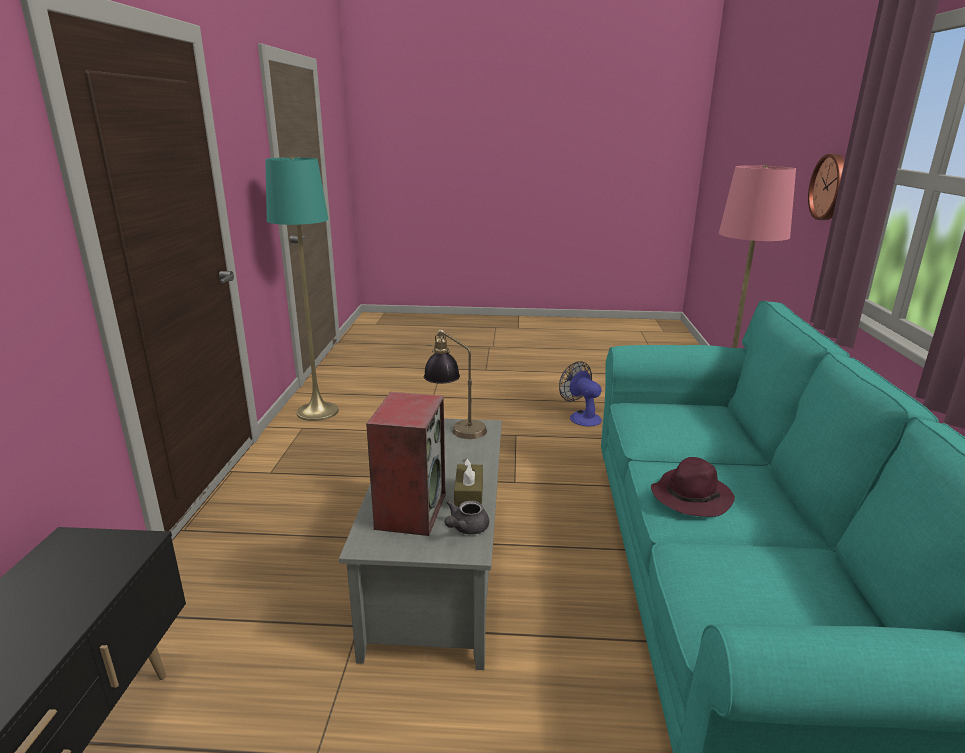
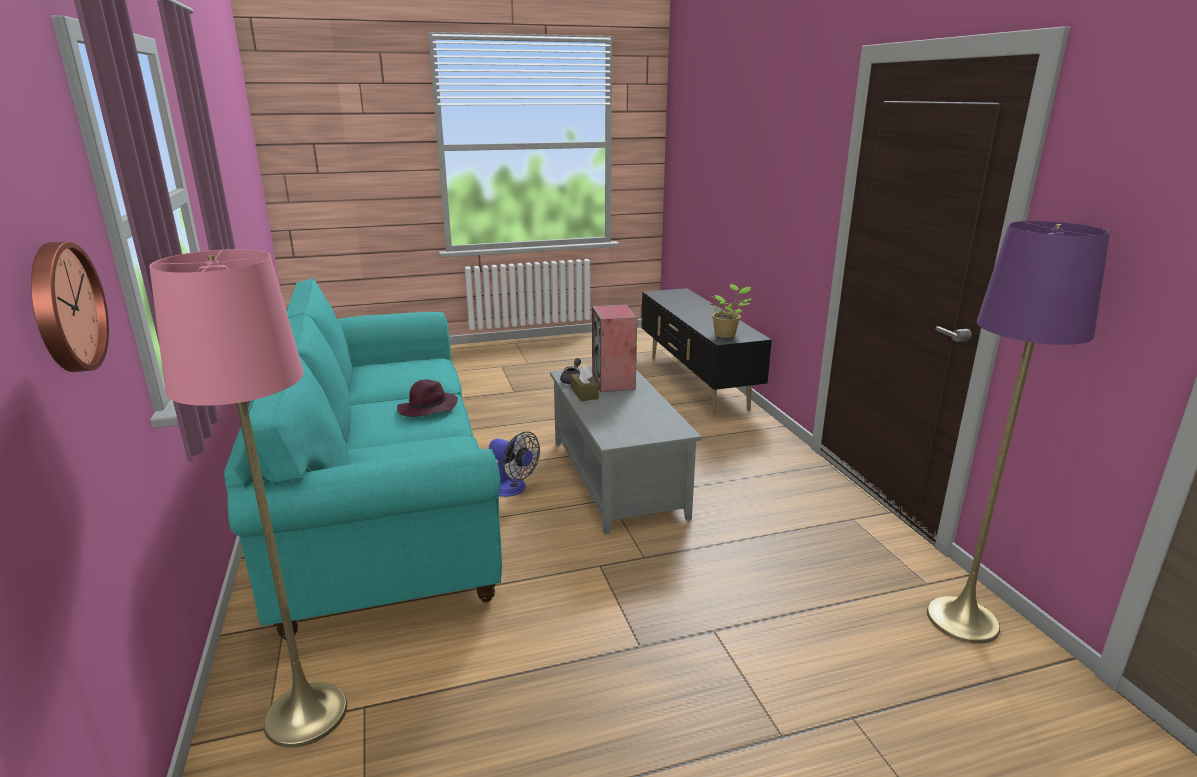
camera: 160 degrees right, 0 degrees up
turquoise floor lamp [265,157,339,421] -> purple floor lamp [927,221,1110,644]
table lamp [424,329,487,439] -> none
fan [559,361,602,427] -> fan moved to [489,431,540,497]
none -> potted plant [710,284,751,338]

